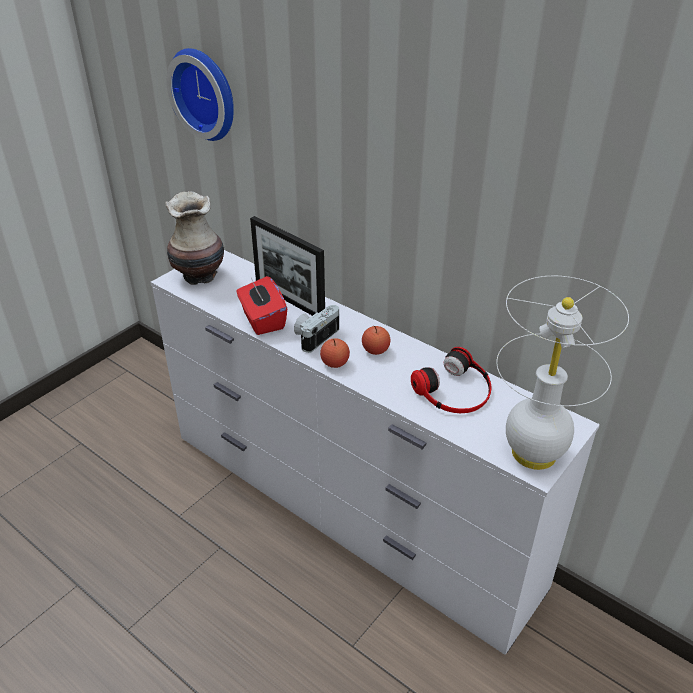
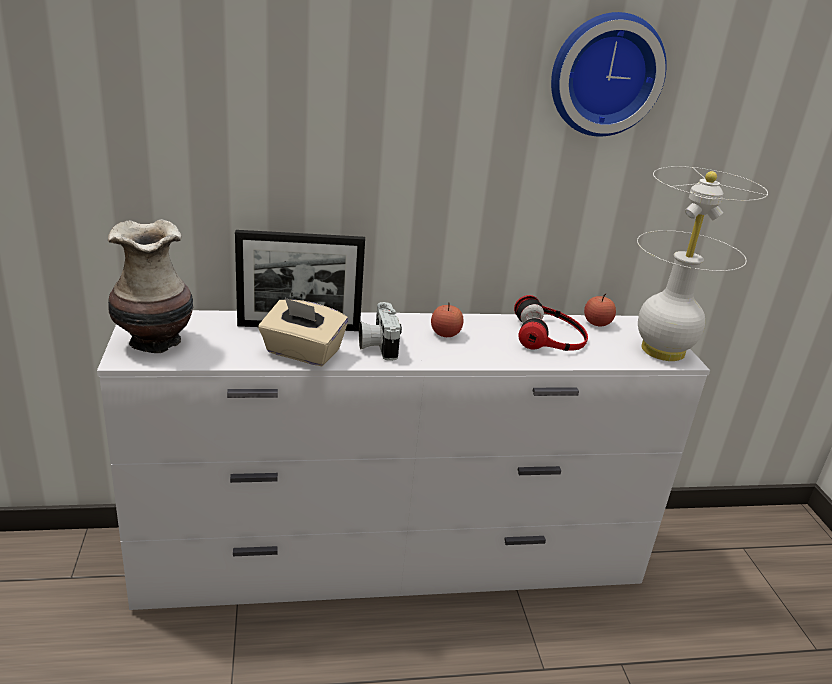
camera: 50 degrees left, 10 degrees down
wall clock [166,48,234,141] -> wall clock moved to [551,12,667,137]
red tissue box [236,276,287,335] -> beige tissue box [258,298,348,366]
apple [320,338,350,368] -> apple moved to [584,294,616,327]

